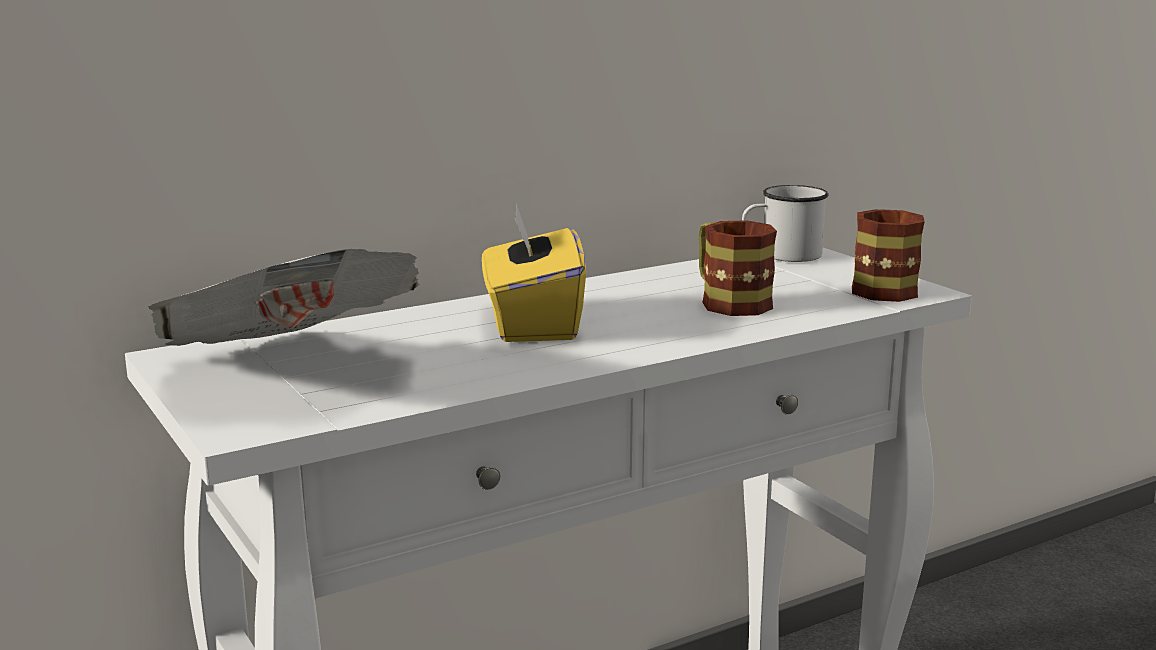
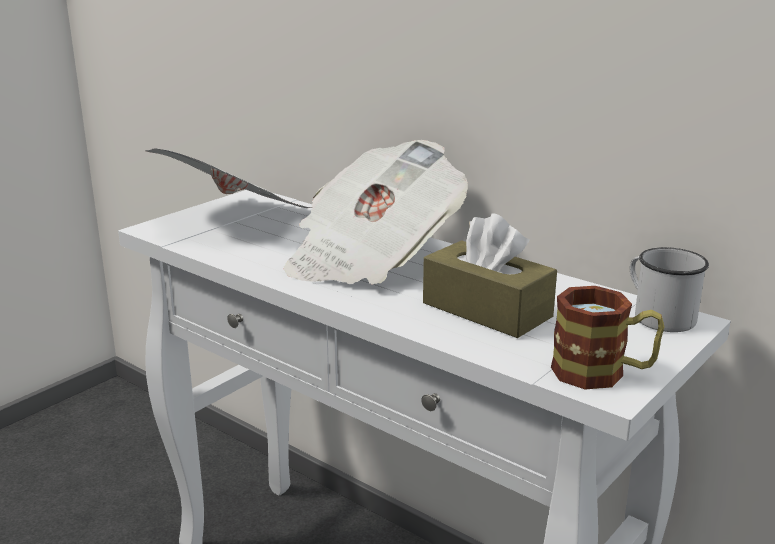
camera: 70 degrees right, 5 degrees up
yellow tissue box [482,204,586,342] -> newspaper [284,140,468,285]
mug [699,220,777,316] -> brown tissue box [423,213,557,338]

